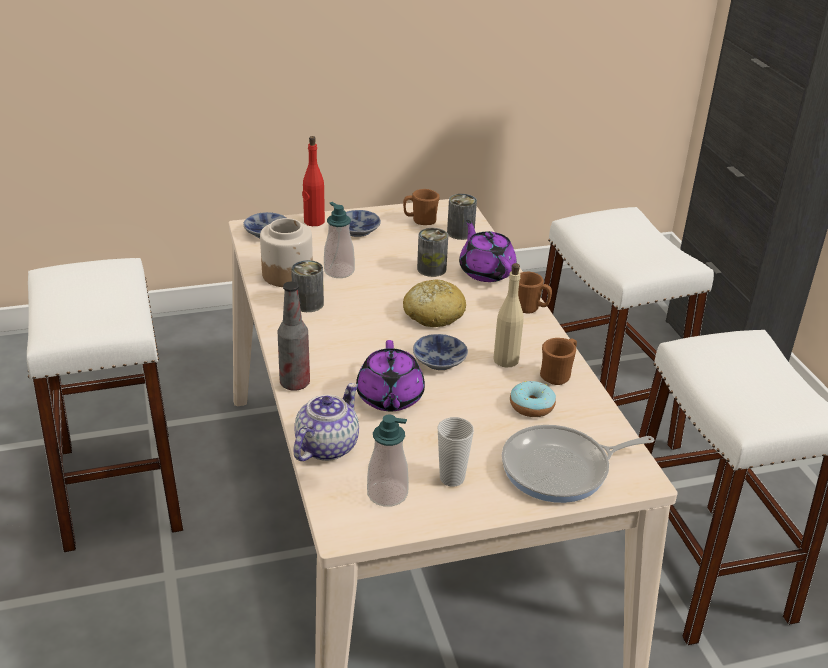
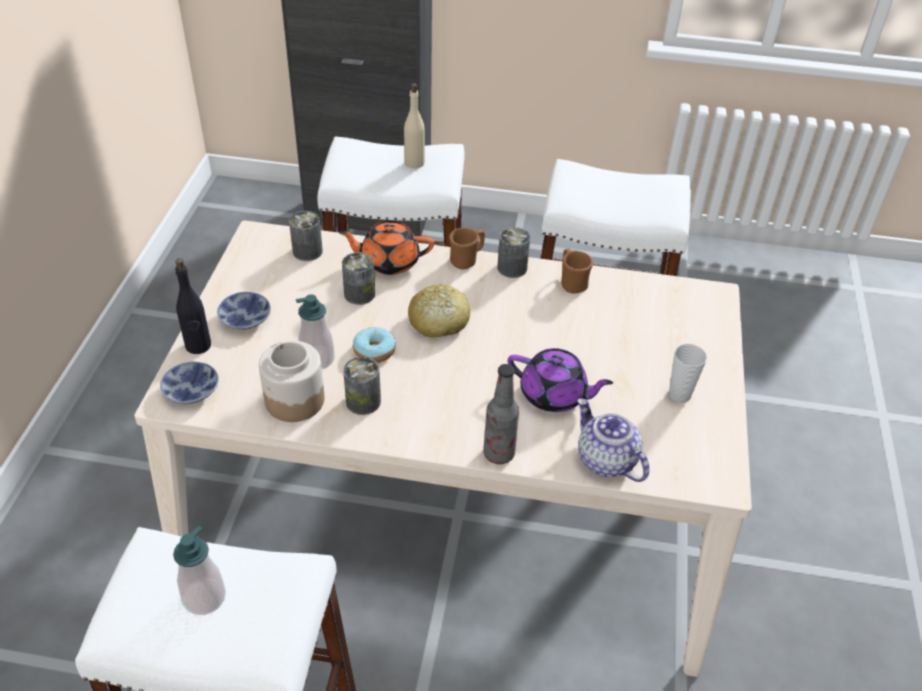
camera: 65 degrees left, 10 degrees up
red bottle [302,136,325,226] -> black bottle [175,258,211,354]
soap dispenser [367,415,409,507] -> soap dispenser moved to [173,526,226,615]
brown mug [403,189,440,225] -> none
bowl [413,334,468,370] -> none
purple teapot [459,220,517,282] -> orange teapot [339,221,434,275]
beige bottle [493,263,524,367] -> beige bottle moved to [404,83,425,169]
frying pan [502,425,655,503] -> none
donut [510,381,556,417] -> donut moved to [353,327,396,363]
none -> can [497,227,530,278]

